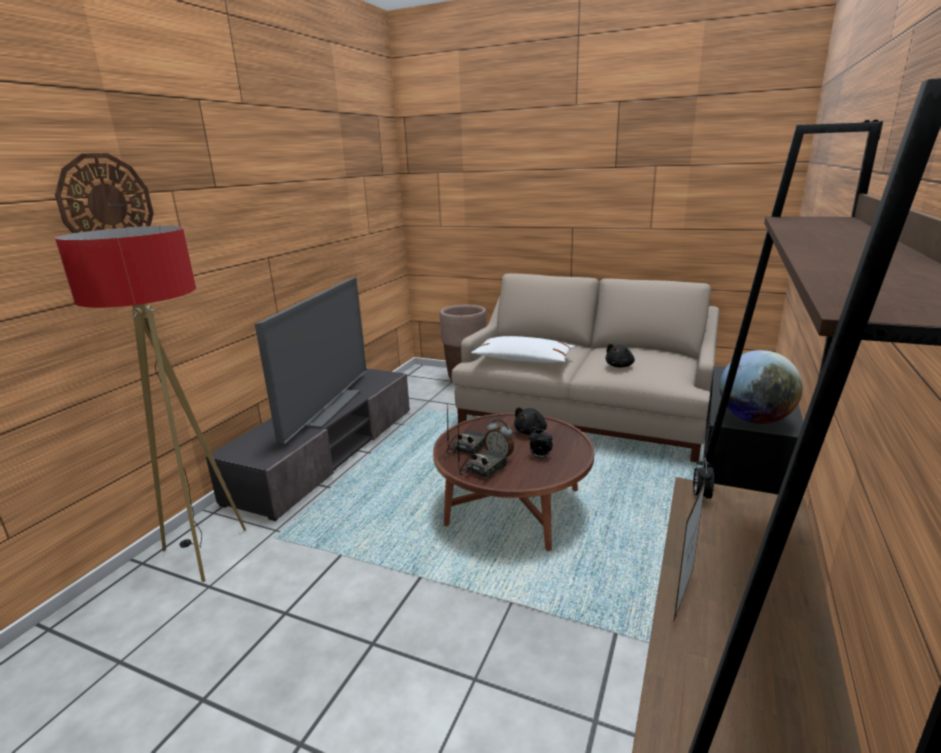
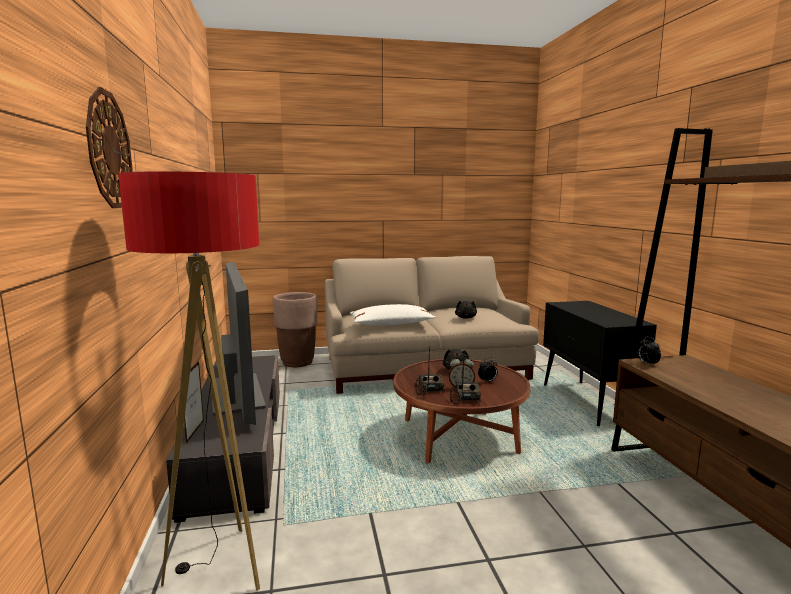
camera: 35 degrees left, 10 degrees down
picture frame [674,477,706,620] -> picture frame moved to [180,361,204,443]
globe [719,350,803,424] -> none

